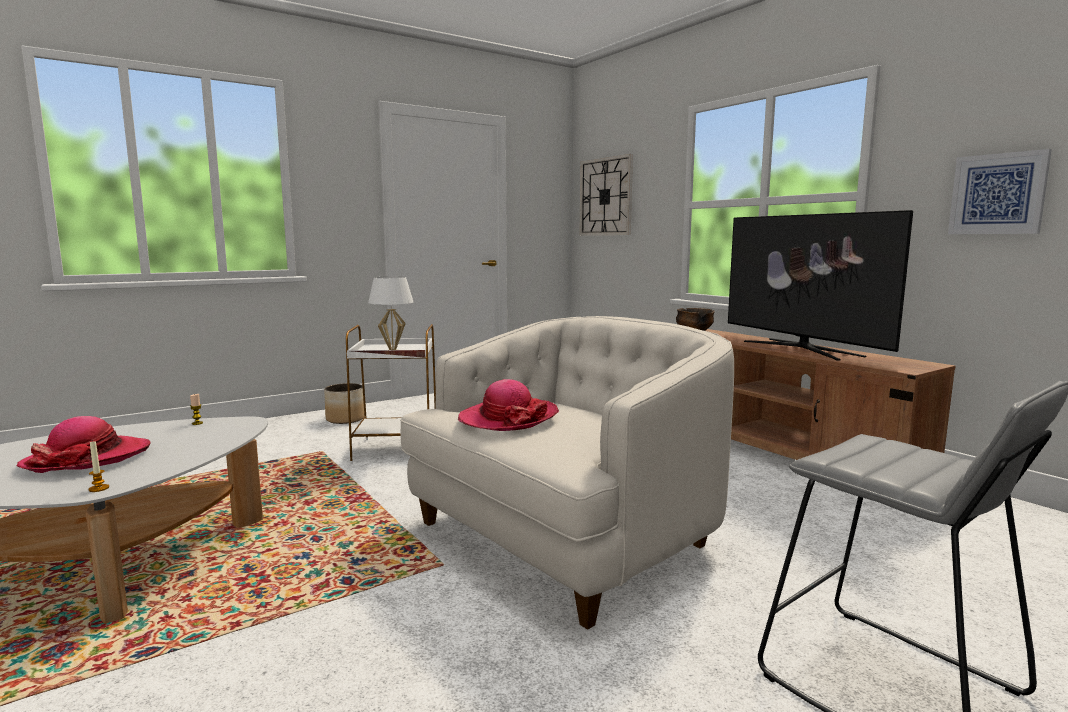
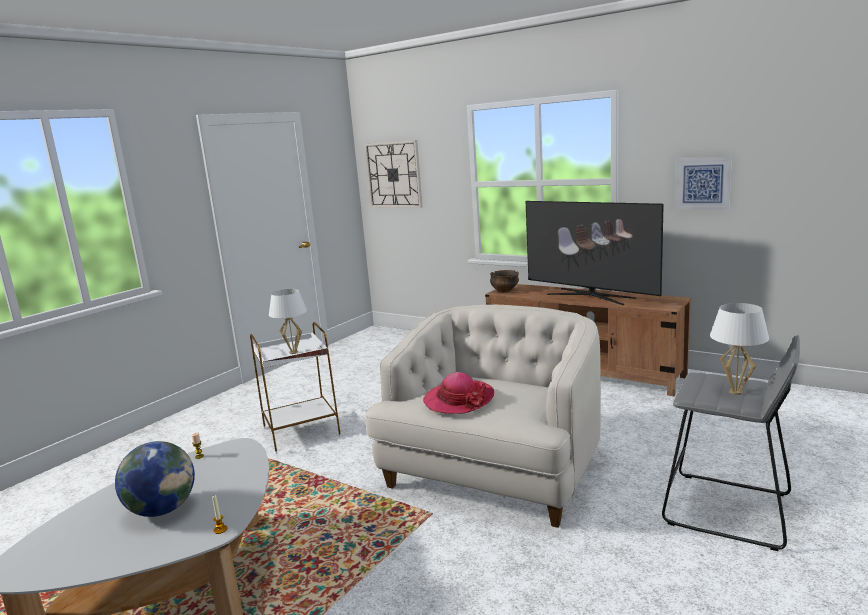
camera: 20 degrees left, 5 degrees up
hat [16,416,150,473] -> globe [115,441,195,517]
planter [324,383,364,424] -> none
none -> white table lamp [710,303,769,395]

